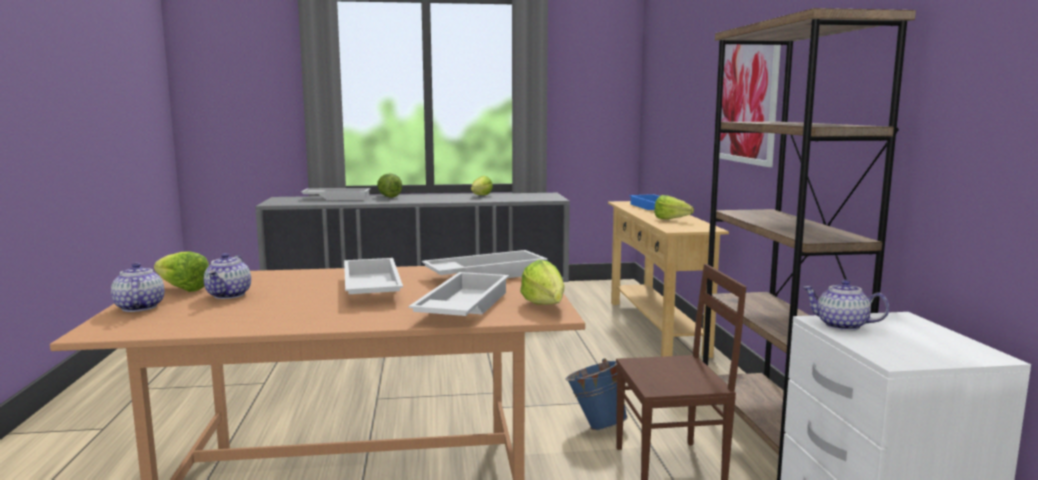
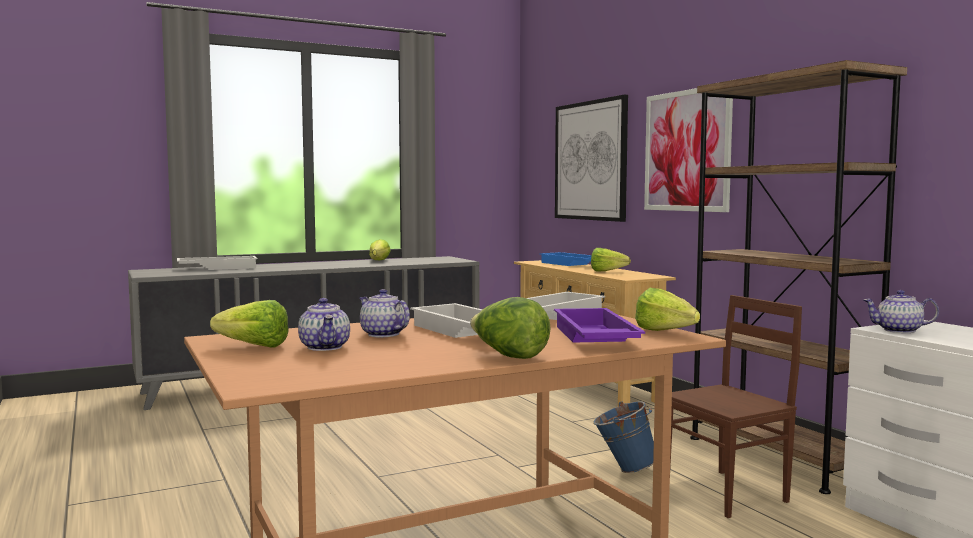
camera: 20 degrees left, 5 degrees down
teapot [111,263,164,312] -> teapot moved to [359,289,410,337]
lettuce [377,173,402,198] -> lettuce moved to [470,297,551,359]
white tray [409,272,509,316] -> purple tray [554,308,645,343]
none -> picture [555,95,628,222]

